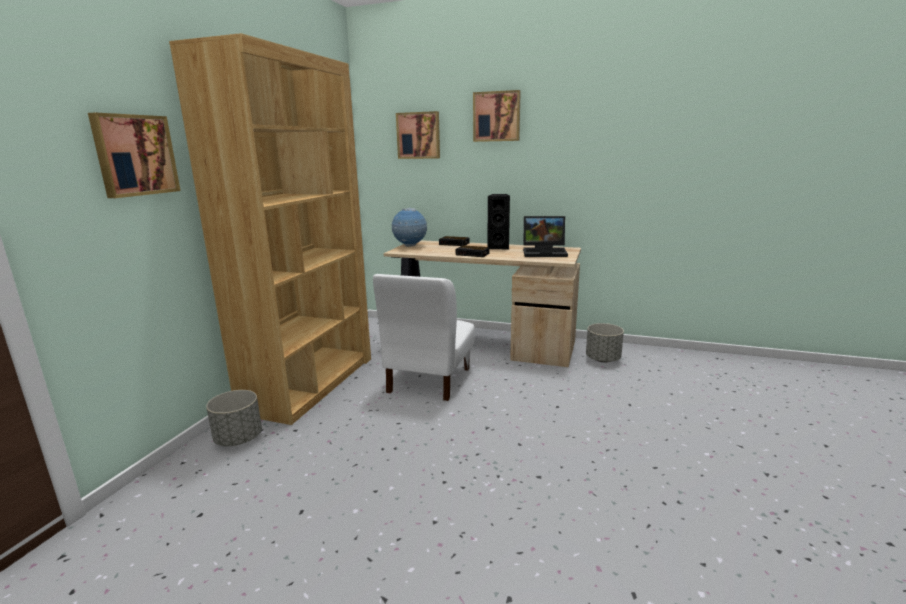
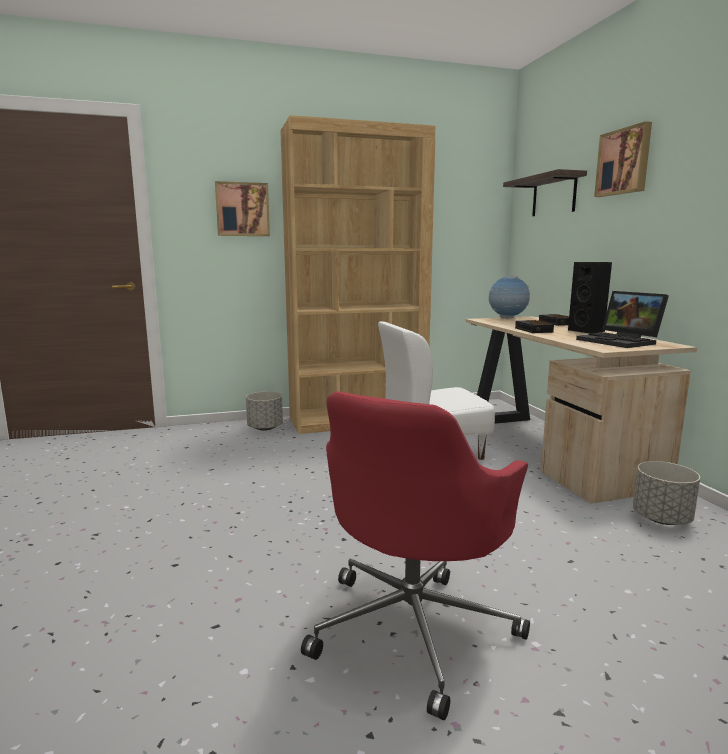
camera: 55 degrees right, 5 degrees down
picture [396,111,440,159] -> shelf [503,169,587,216]
none -> red office chair [301,391,530,720]

